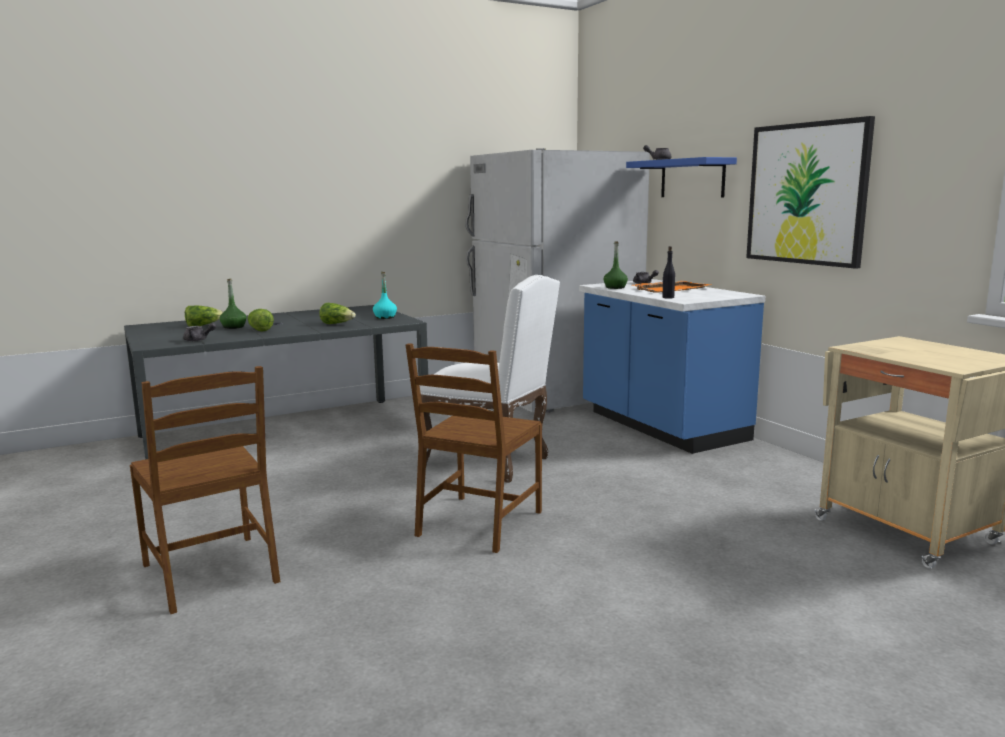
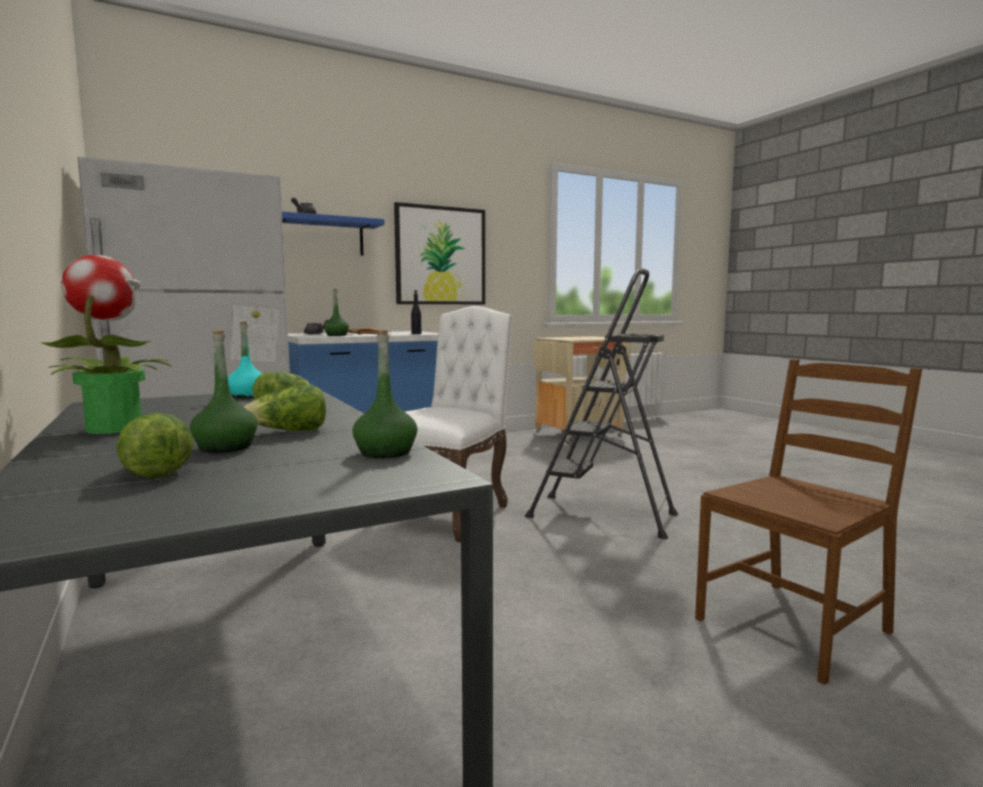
camera: 90 degrees left, 5 degrees down
grey teapot [183,323,216,342] -> green bottle [353,330,417,458]
brown chair [406,343,542,553] -> step ladder [525,268,678,539]
none -> potted plant [41,255,172,434]

